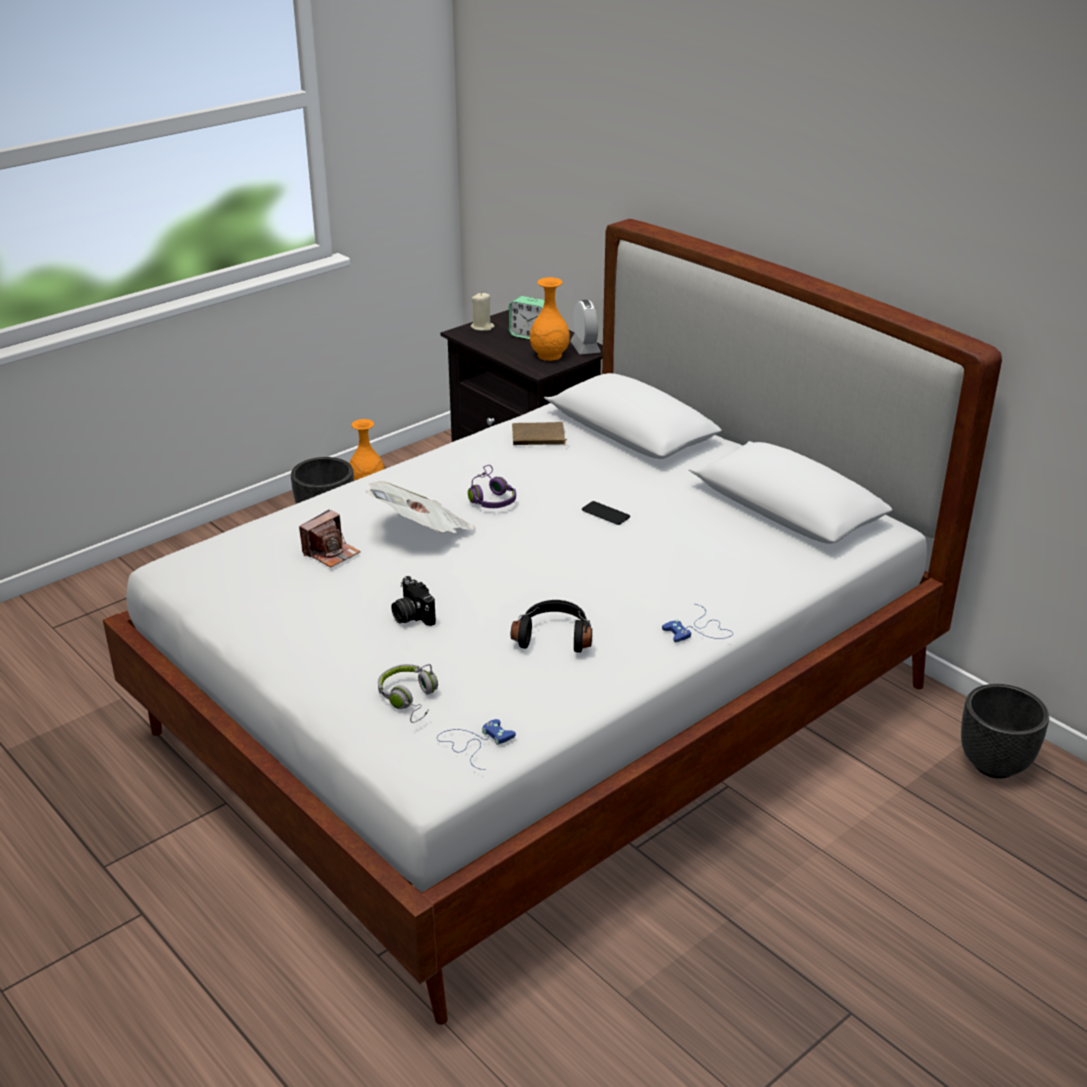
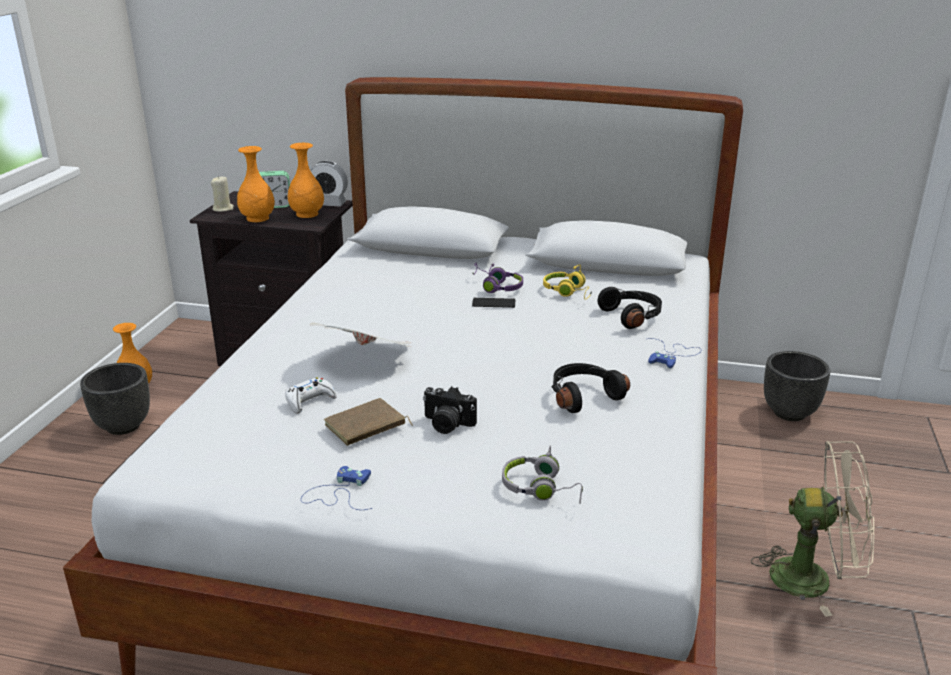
camera: 35 degrees left, 5 degrees down
camera [299,509,361,568] -> white game controller [285,377,337,414]
blue game controller [437,719,516,770] -> blue game controller moved to [301,466,372,510]
purple headphones [468,465,516,508] -> purple headphones moved to [472,263,523,293]
brown book [512,422,567,446] -> brown book moved to [324,398,413,446]
alarm clock [571,300,601,355] -> alarm clock turned 150 degrees clockwise [310,161,348,206]
none -> orange vase [237,146,275,222]
none -> yellow headphones [543,264,592,300]
none -> black headphones [598,287,662,329]
none -> beige fan [751,441,874,617]

